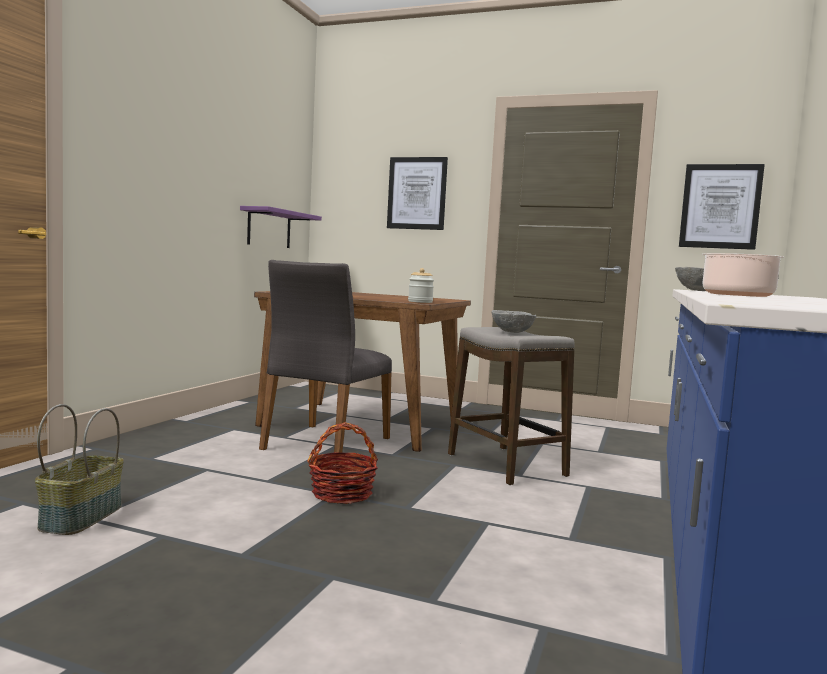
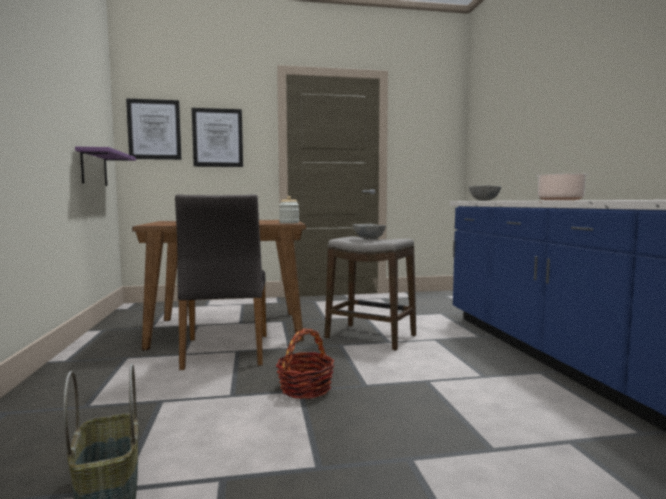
camera: 30 degrees left, 0 degrees up
picture [679,164,765,250] -> picture moved to [126,99,181,160]

